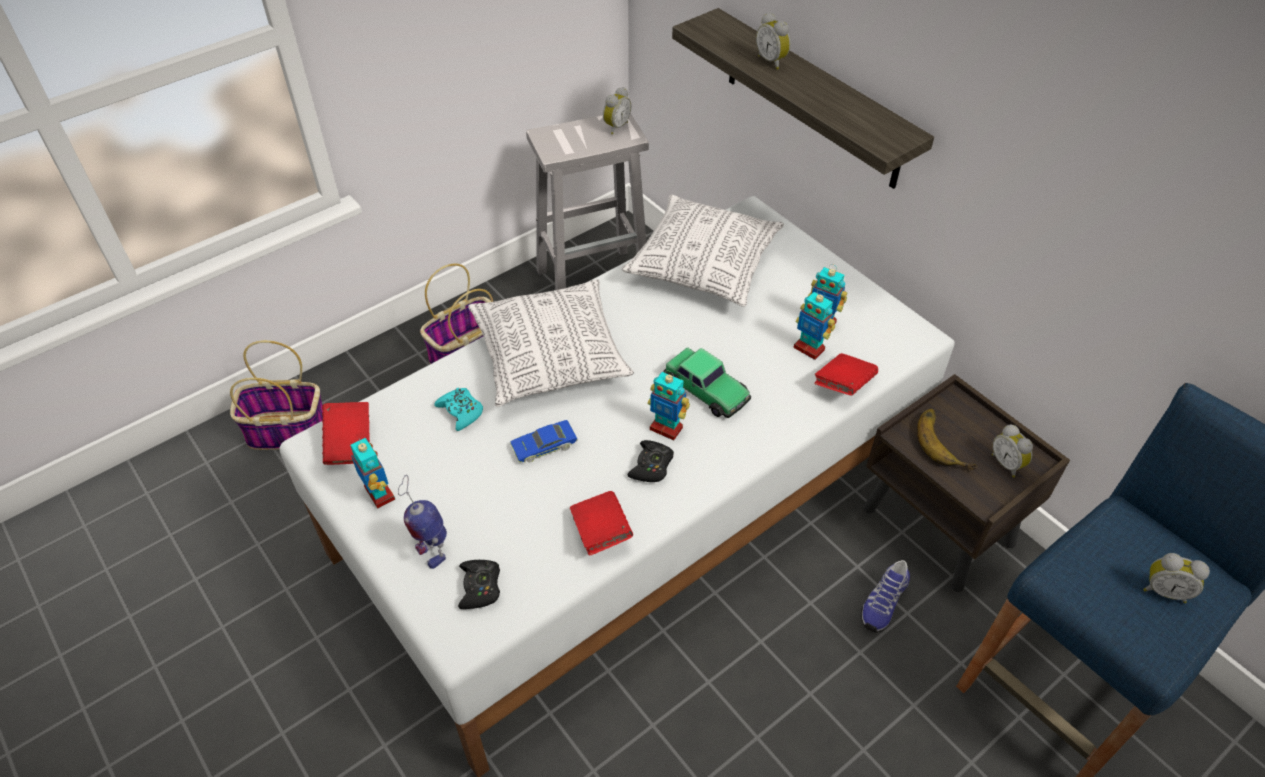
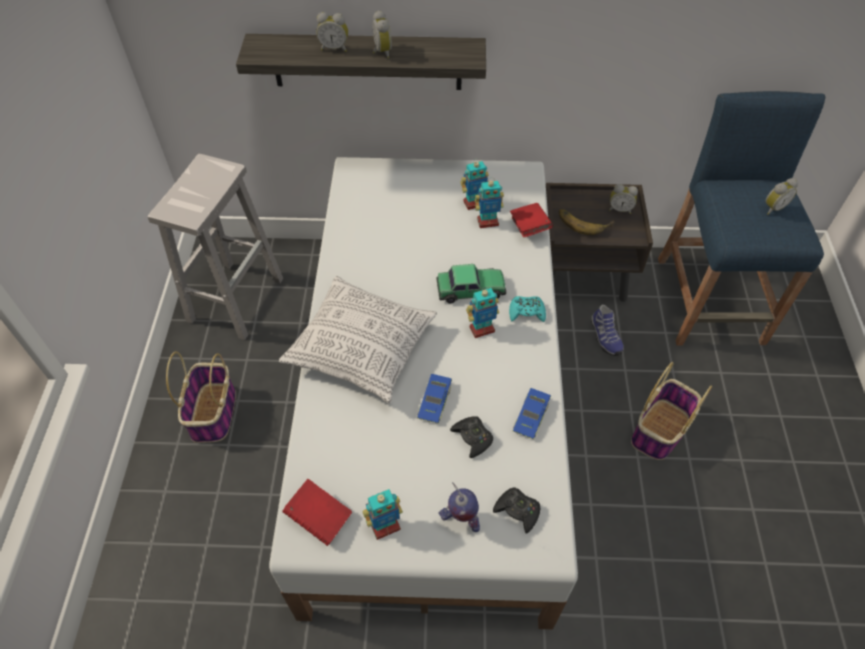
camera: 50 degrees left, 5 degrees up
basket [230,340,323,450] -> basket moved to [631,362,712,460]
toy robot [350,438,395,509] -> toy robot turned 150 degrees clockwise [363,489,403,540]
turquoise game controller [434,388,483,431] -> turquoise game controller moved to [509,296,546,322]
red book [570,491,633,555] -> blue toy car [513,388,551,439]
alarm clock [603,87,631,134] -> alarm clock moved to [372,10,392,59]
pillow [622,195,784,307] -> none
black game controller [627,440,674,482] -> black game controller moved to [450,416,493,458]

